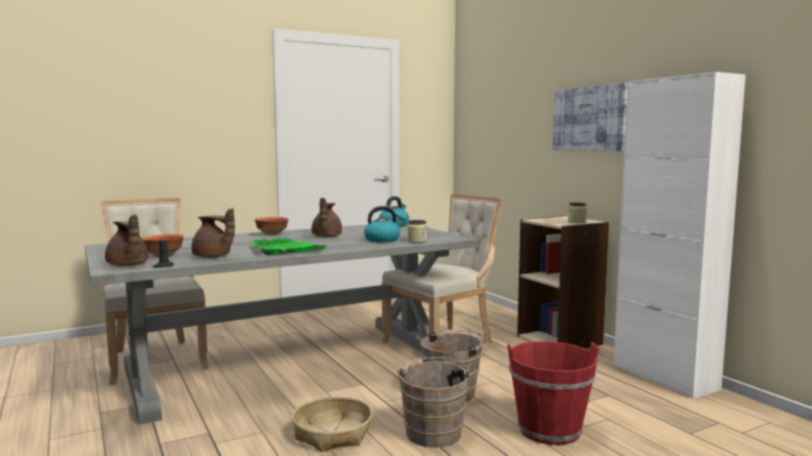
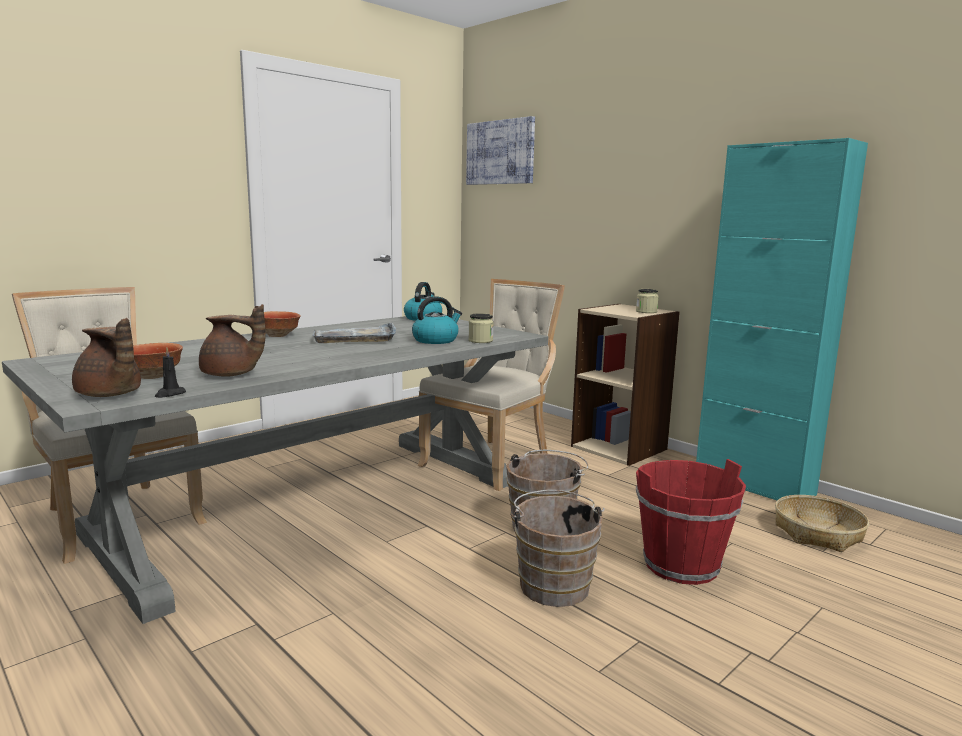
camera: 15 degrees left, 5 degrees up
green tray [251,238,328,255] -> none
basket [292,397,372,452] -> basket moved to [775,495,869,552]
brown teapot [311,197,342,237] -> grey tray [313,323,396,343]
picture [553,83,628,151] -> picture moved to [466,116,535,185]
white cabinet [613,72,746,399] -> turquoise cabinet [696,138,868,500]

